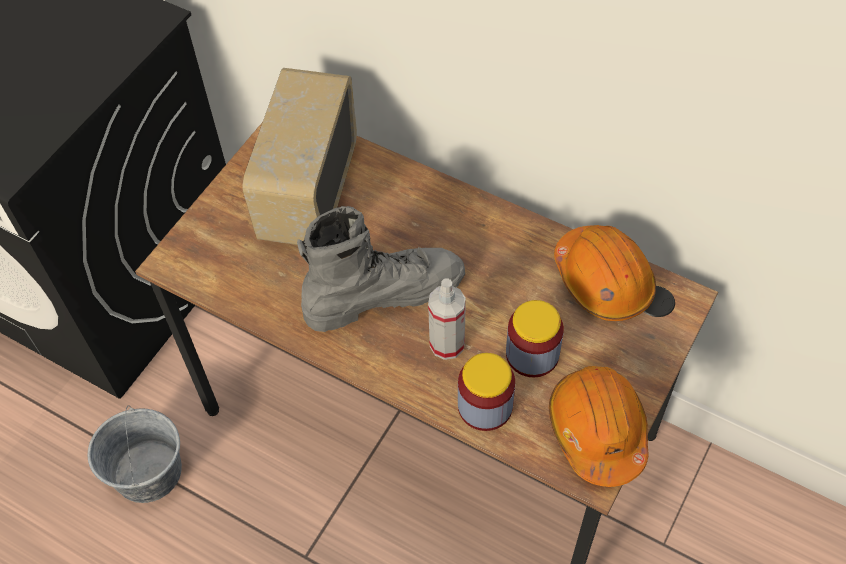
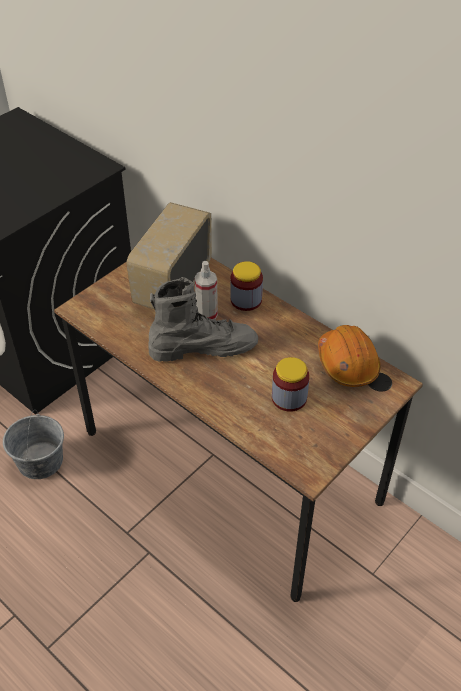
camera: 10 degrees right, 10 degrees down
spray bottle [428,278,466,360] -> spray bottle moved to [195,261,218,320]
jar [458,353,515,431] -> jar moved to [230,261,263,311]
orange hard hat [549,366,648,487] -> none

